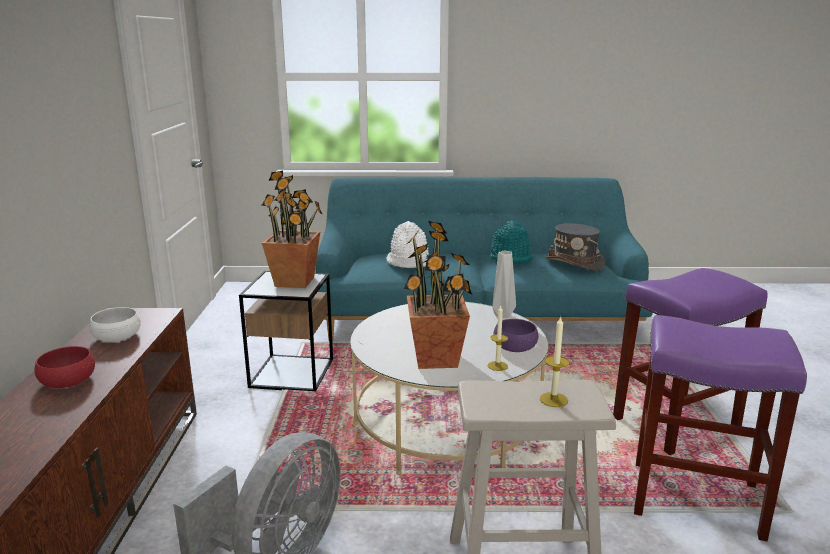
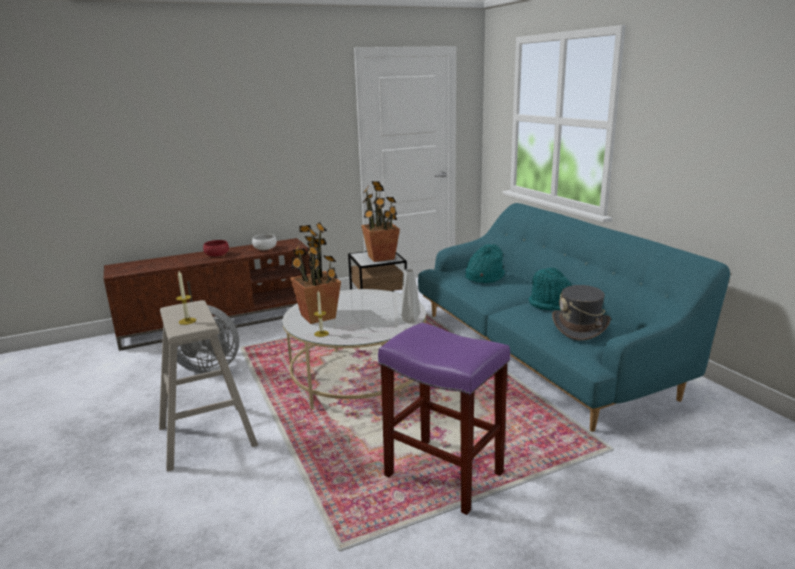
camera: 65 degrees right, 0 degrees up
white hat [387,221,429,268] -> turquoise hat [465,244,505,283]
purple bowl [493,319,538,352] -> none
purple stool [634,315,807,541] -> none

